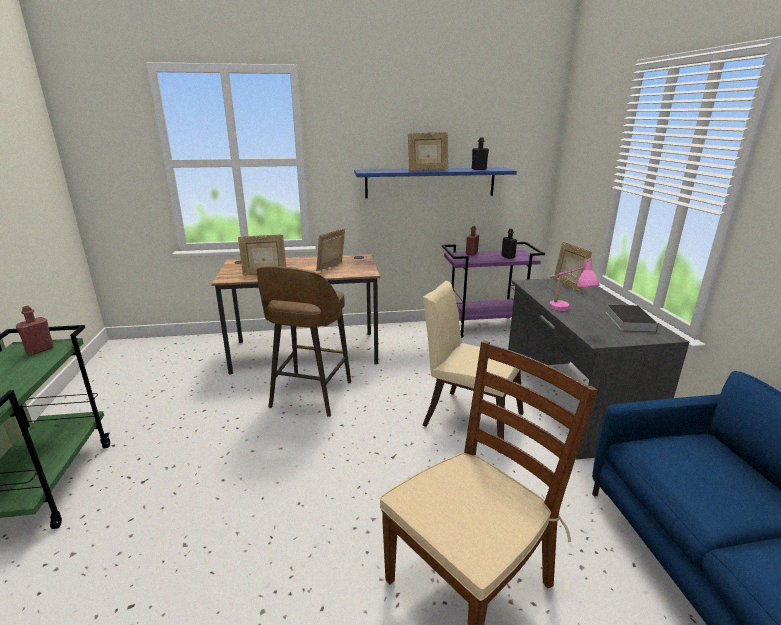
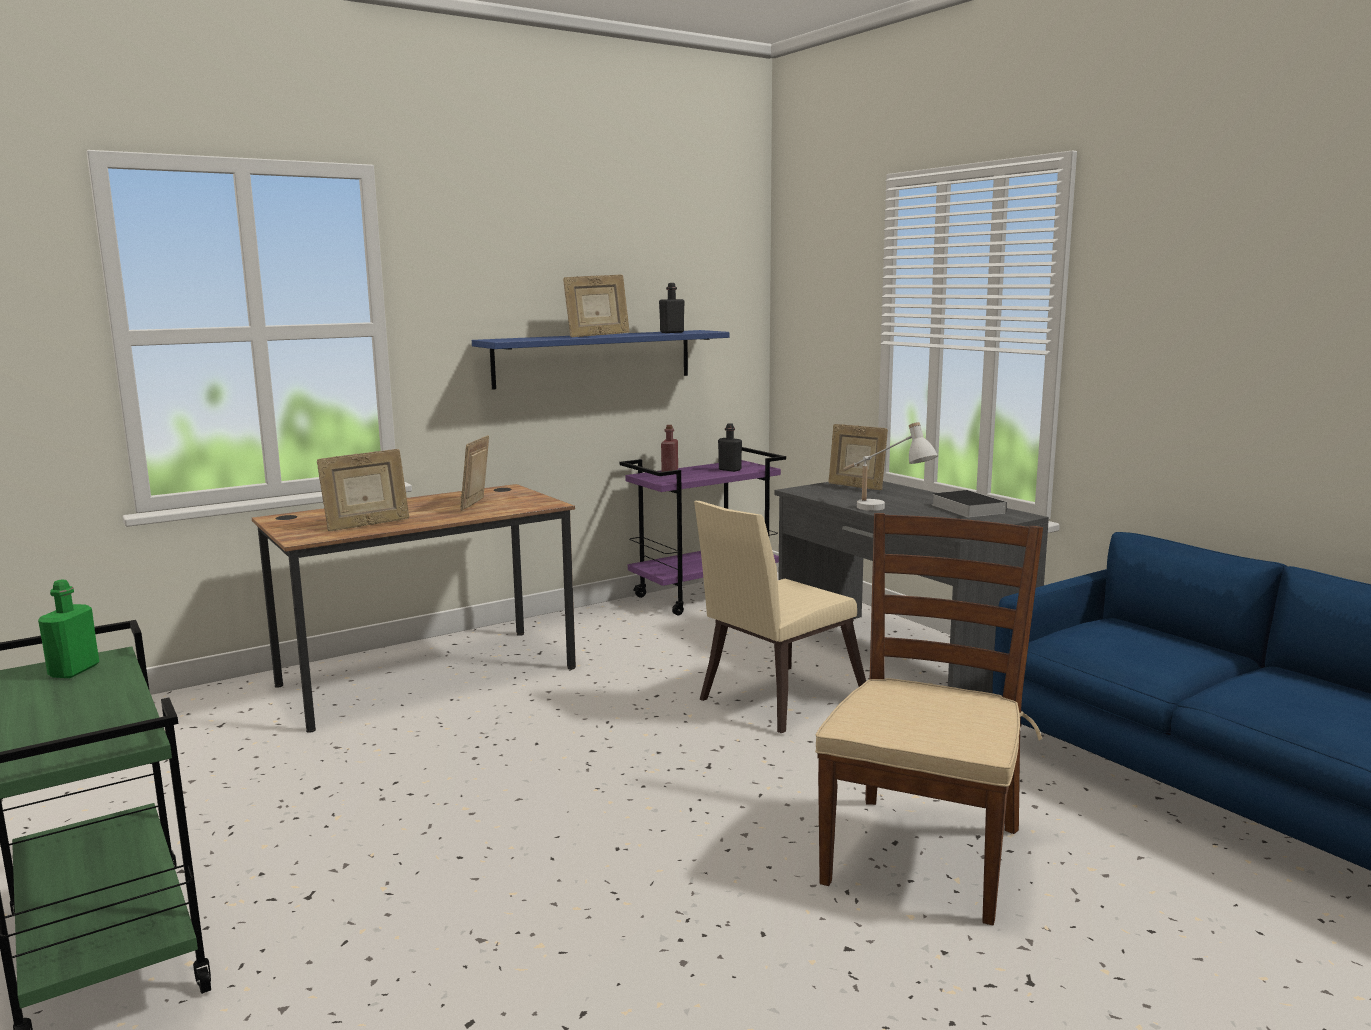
camera: 25 degrees left, 10 degrees down
red bottle [16,306,54,355] -> green bottle [38,580,99,678]
brown stool [257,266,351,417] -> none
beige chair [422,281,524,453] -> beige chair turned 45 degrees counterclockwise [694,501,866,733]
pink table lamp [549,259,600,311] -> white table lamp [844,422,938,511]

